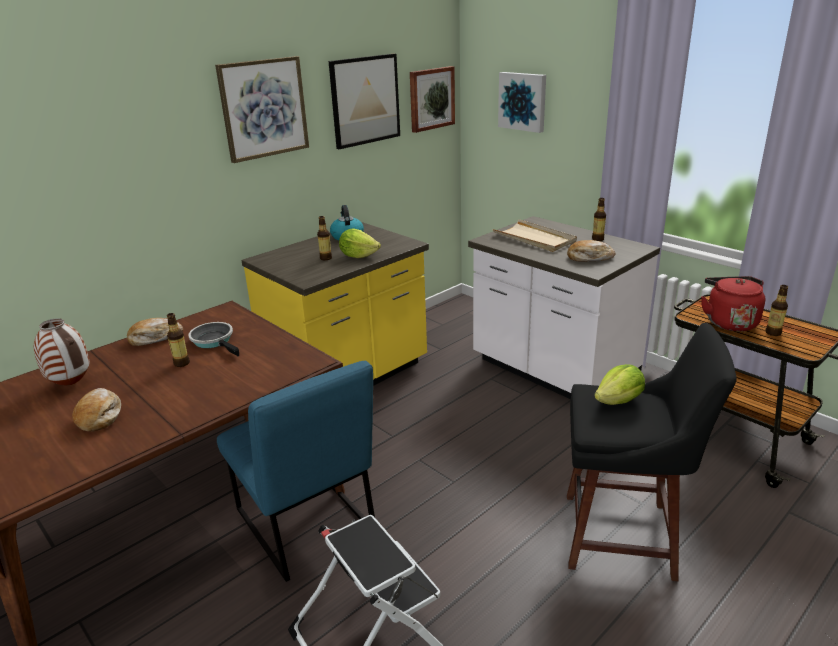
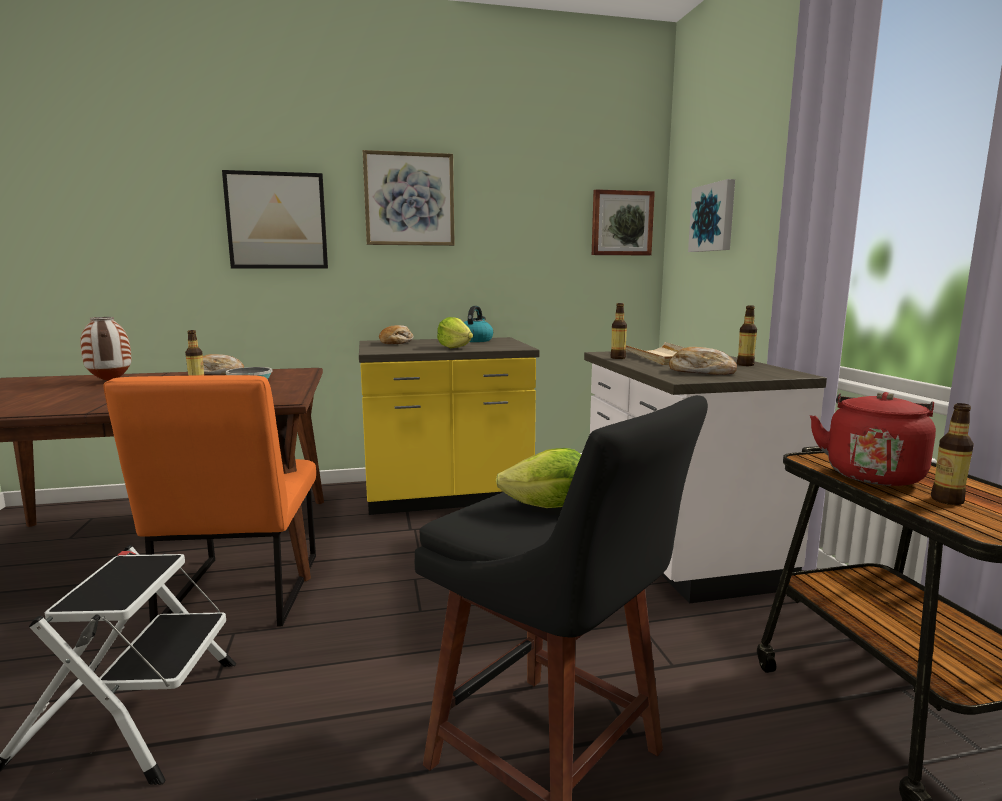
camera: 30 degrees right, 15 degrees down
bread [72,388,121,432] -> bread moved to [379,325,413,344]
blue chair [217,361,375,582] -> orange chair [104,375,316,627]
bottle [317,216,332,260] -> bottle moved to [610,303,627,359]
picture [329,54,400,149] -> picture moved to [222,170,328,269]

